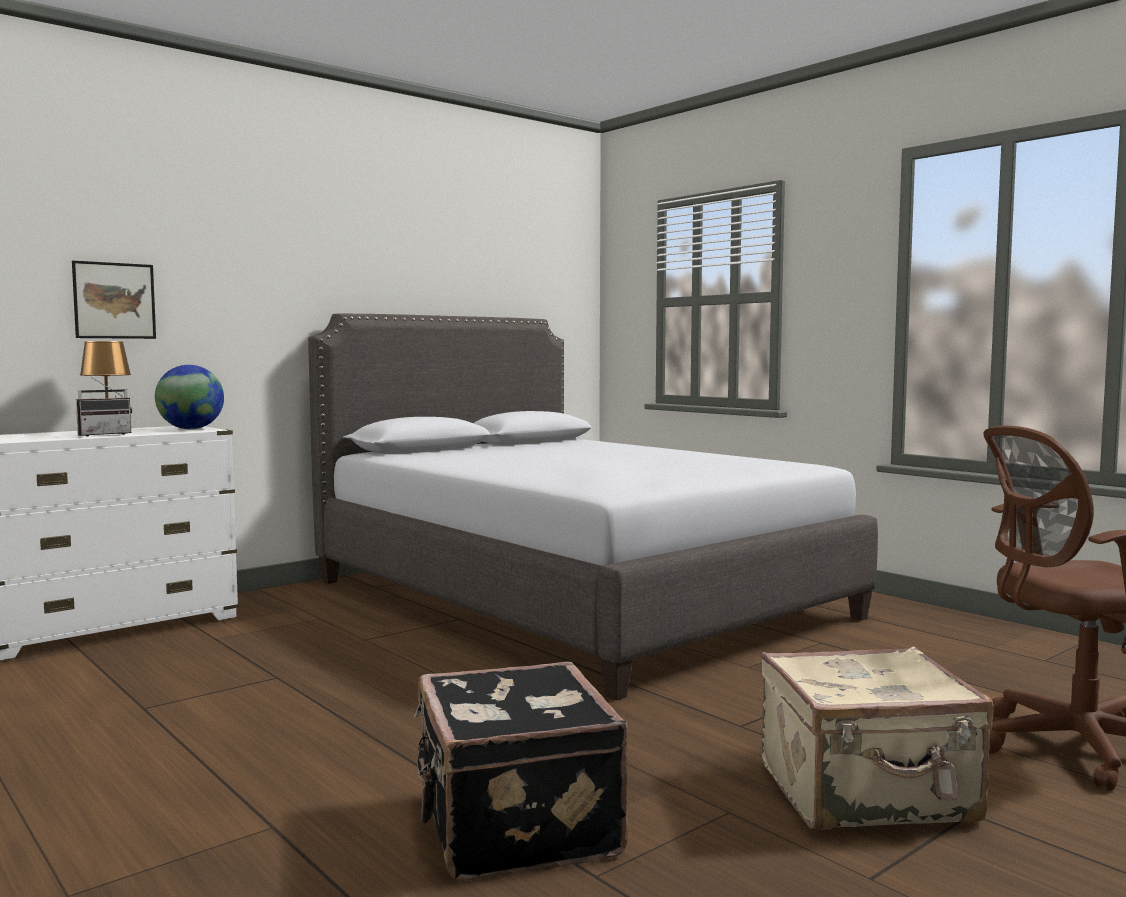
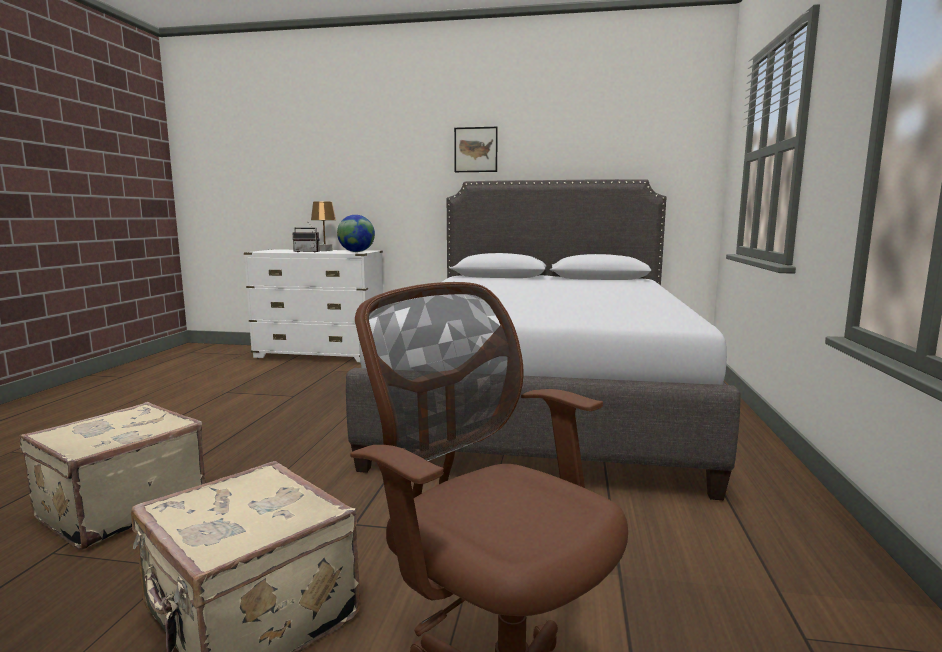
camera: 50 degrees right, 5 degrees up
picture [72,261,156,339] -> picture moved to [454,127,498,172]
black suitcase [414,662,628,881] -> beige suitcase [19,402,206,550]

